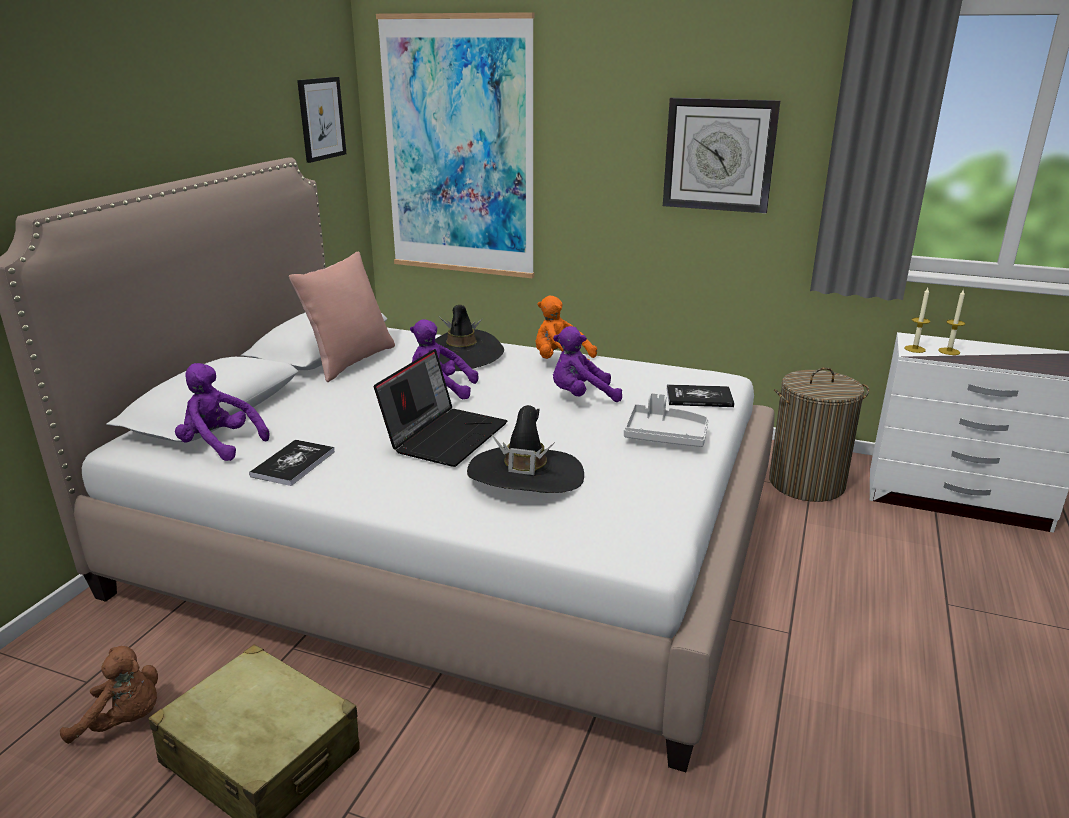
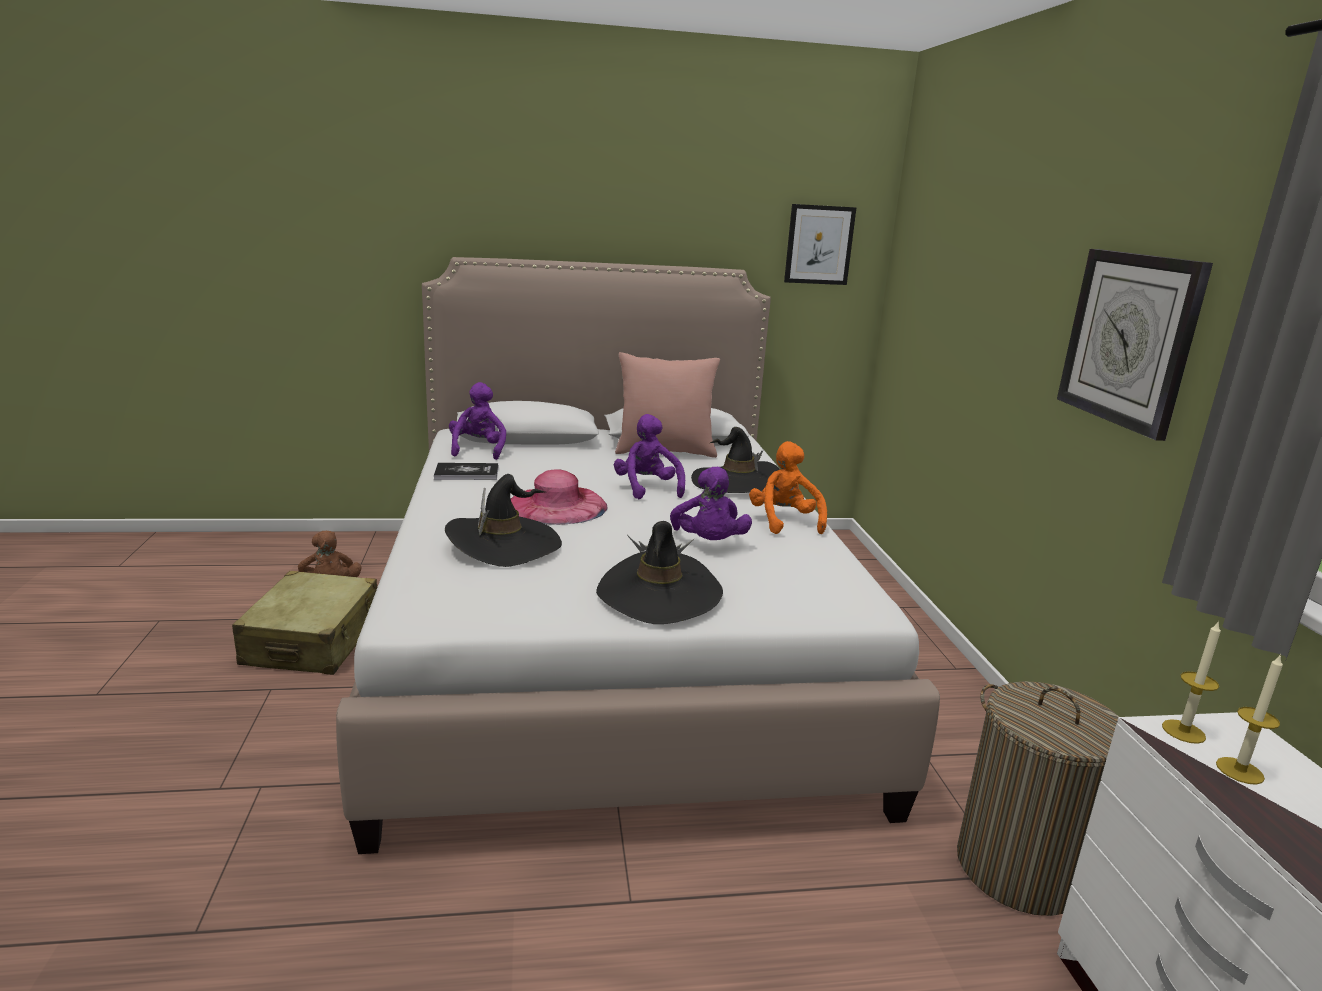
camera: 60 degrees right, 5 degrees down
laptop [374,349,507,467] -> pink hat [511,469,608,525]
picture [376,12,535,278] -> none
purple plush toy [553,326,622,402] -> purple plush toy turned 150 degrees counterclockwise [670,467,752,540]
grey tray [624,393,709,447] -> black hat [596,521,723,624]
book [667,384,734,407] -> none

